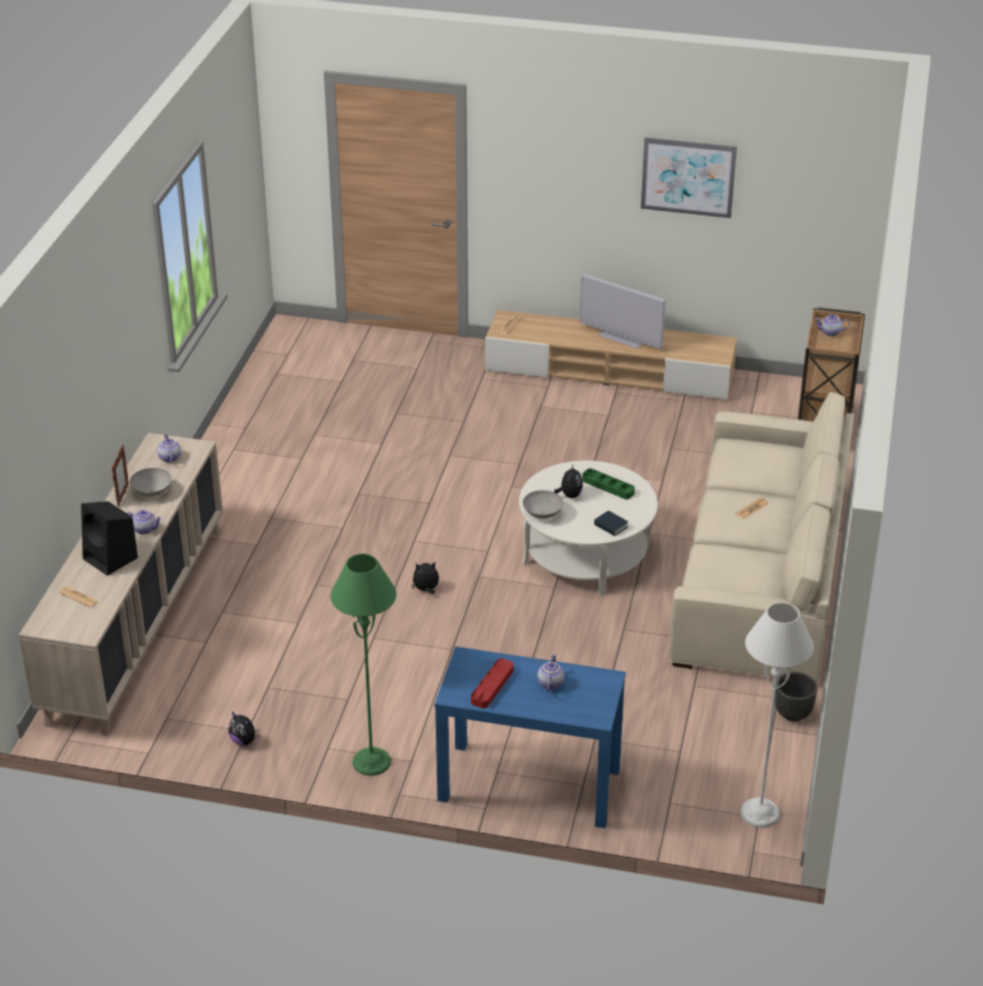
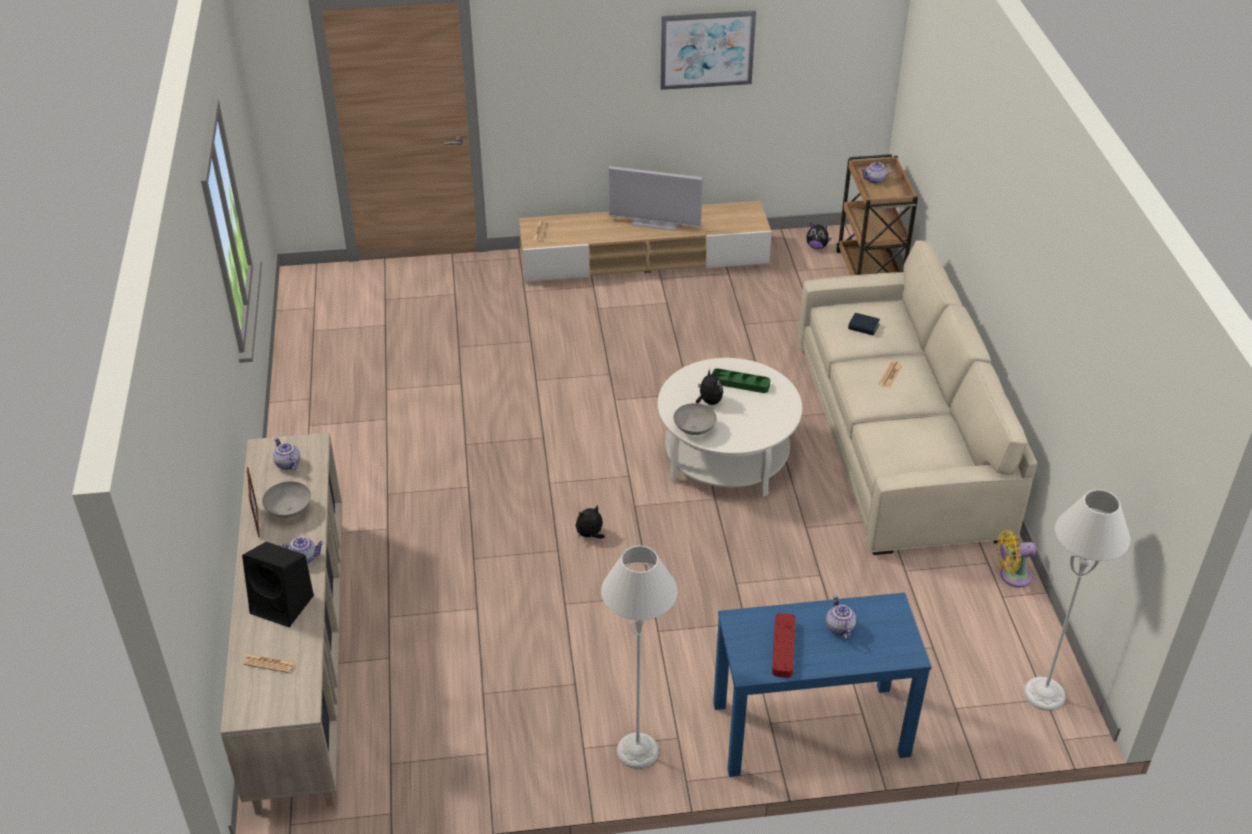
camera: 20 degrees left, 5 degrees up
plush toy [229,712,260,746] -> plush toy moved to [806,223,832,249]
green floor lamp [330,554,397,776] -> grey floor lamp [601,545,678,769]
book [594,511,628,536] -> book moved to [848,313,880,336]
black planter [775,672,817,721] -> yellow fan [997,530,1036,587]

